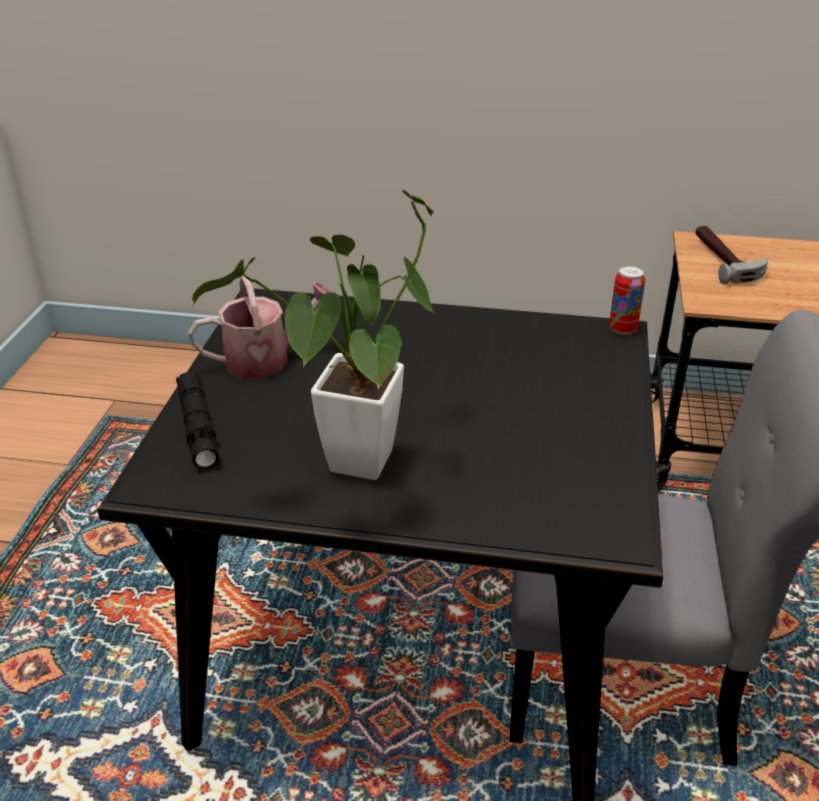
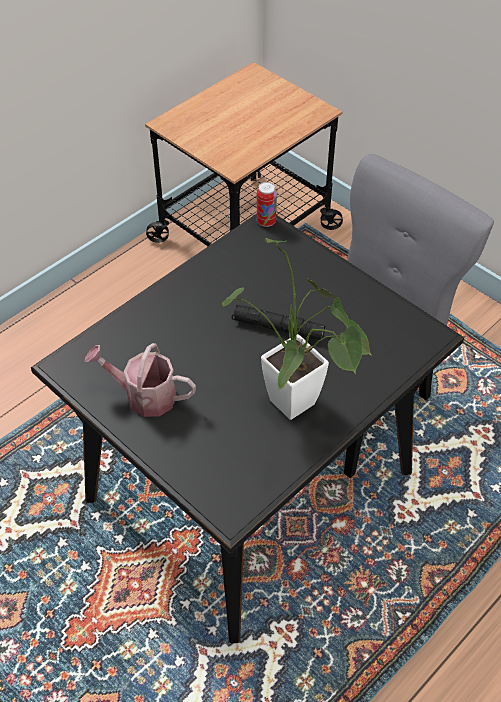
camera: 55 degrees left, 15 degrees up
black flashlight [176,372,220,470] -> black flashlight moved to [232,304,325,341]
watering can [188,275,330,379] -> watering can turned 90 degrees counterclockwise [84,343,196,417]
hammer [695,226,769,284] -> none

